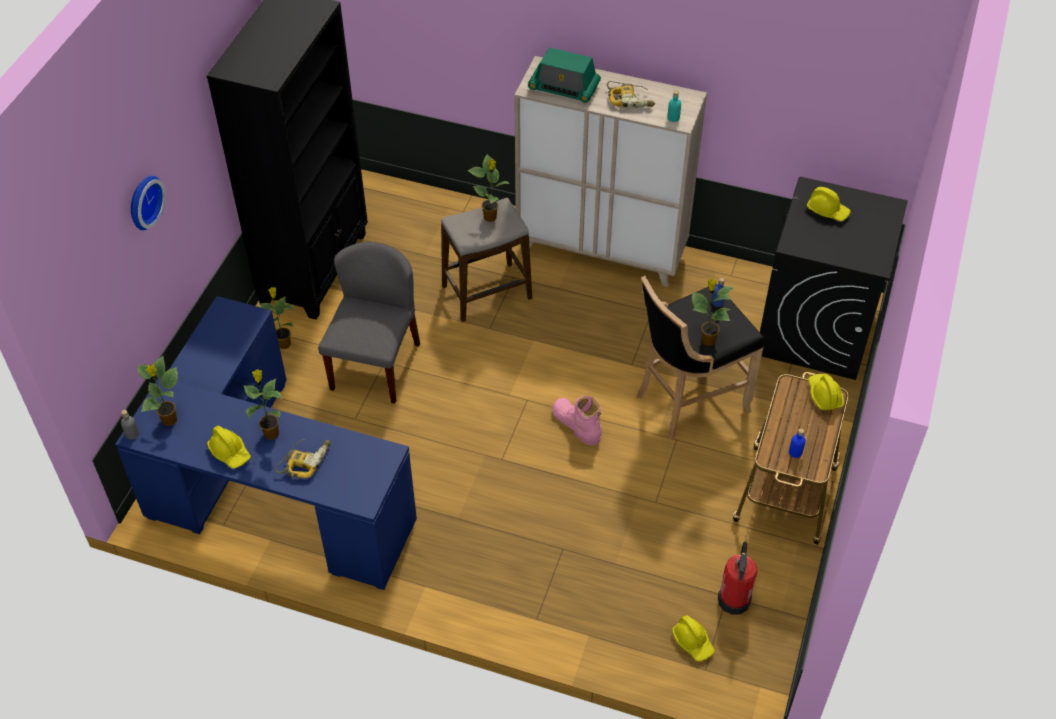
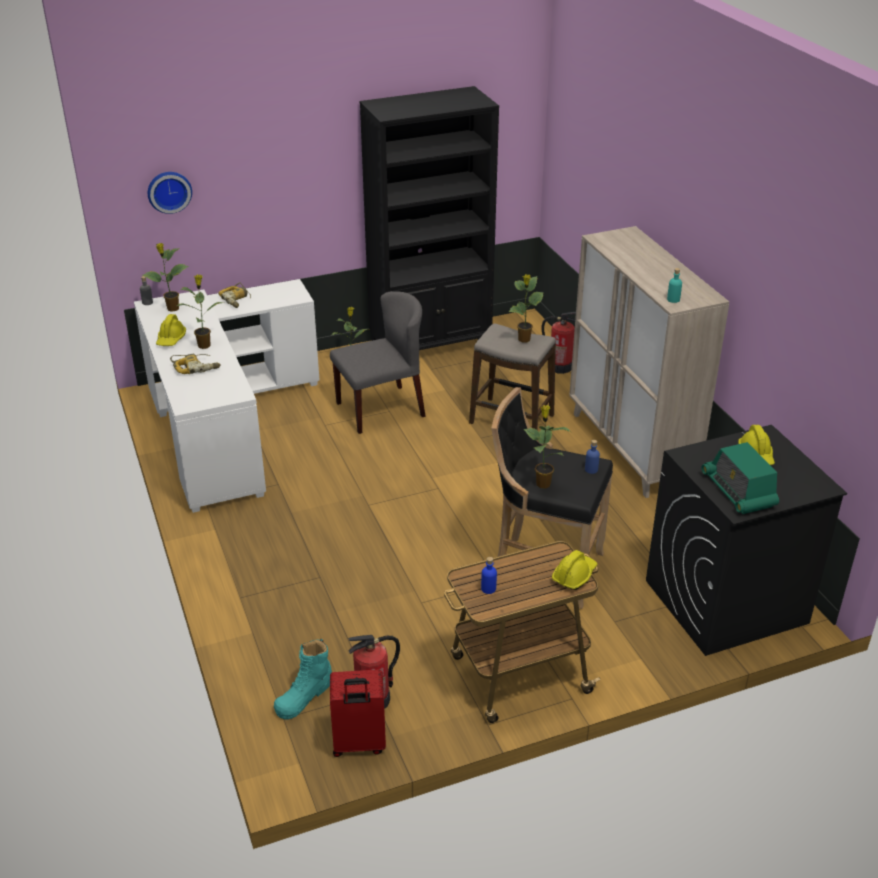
camera: 50 degrees right, 15 degrees down
blue desk [115,296,417,590] -> white desk [134,279,320,513]
wall clock [131,176,166,230] -> wall clock moved to [148,172,192,214]
radio [528,47,601,103] -> radio moved to [701,442,779,514]
pink boot [552,396,602,445] -> none
power drill [607,81,655,108] -> power drill moved to [218,282,251,308]
yellow hard hat [672,615,715,662] -> turquoise boot [274,639,332,719]
none -> red suitcase [330,670,386,757]
none -> fire extinguisher [542,312,576,374]

